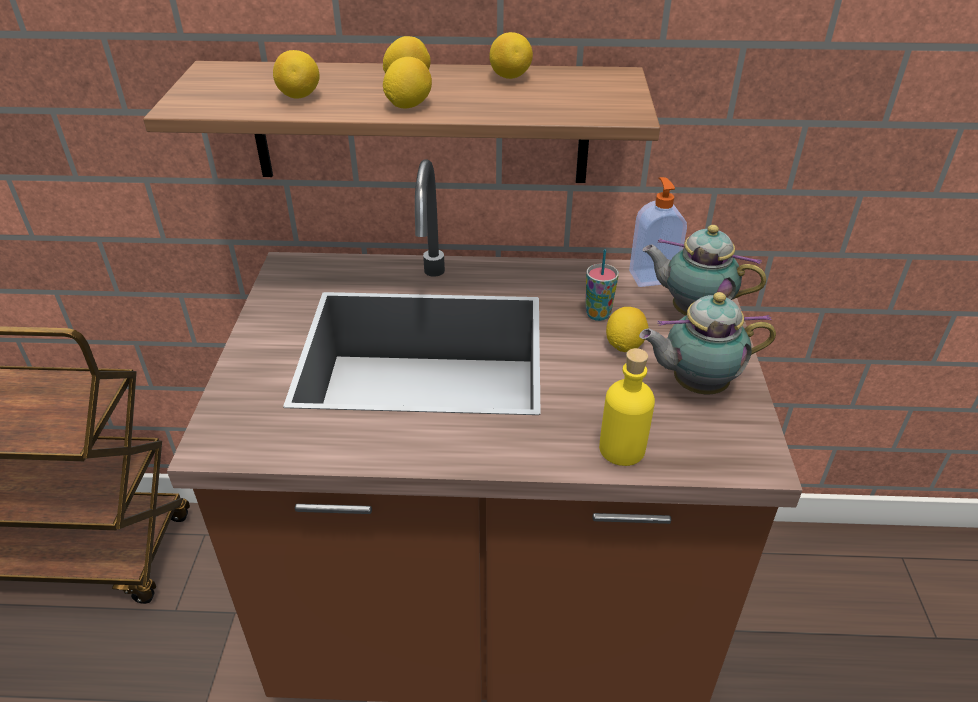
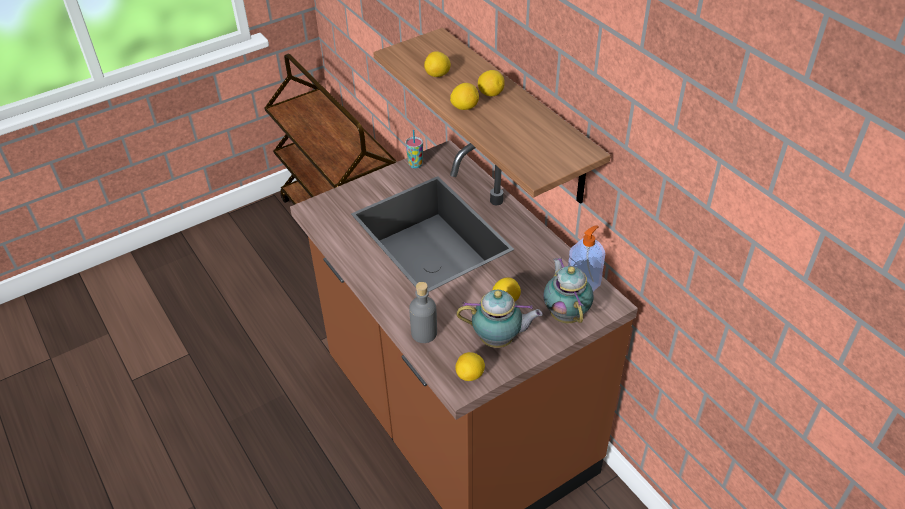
camera: 55 degrees right, 5 degrees up
lemon [489,32,533,79] -> lemon moved to [455,352,485,381]
cup [586,250,619,321] -> cup moved to [405,130,423,168]
yellow bottle [599,348,655,466] -> grey bottle [409,282,437,343]
teapot [639,292,776,394] -> teapot turned 135 degrees clockwise [456,290,543,348]

